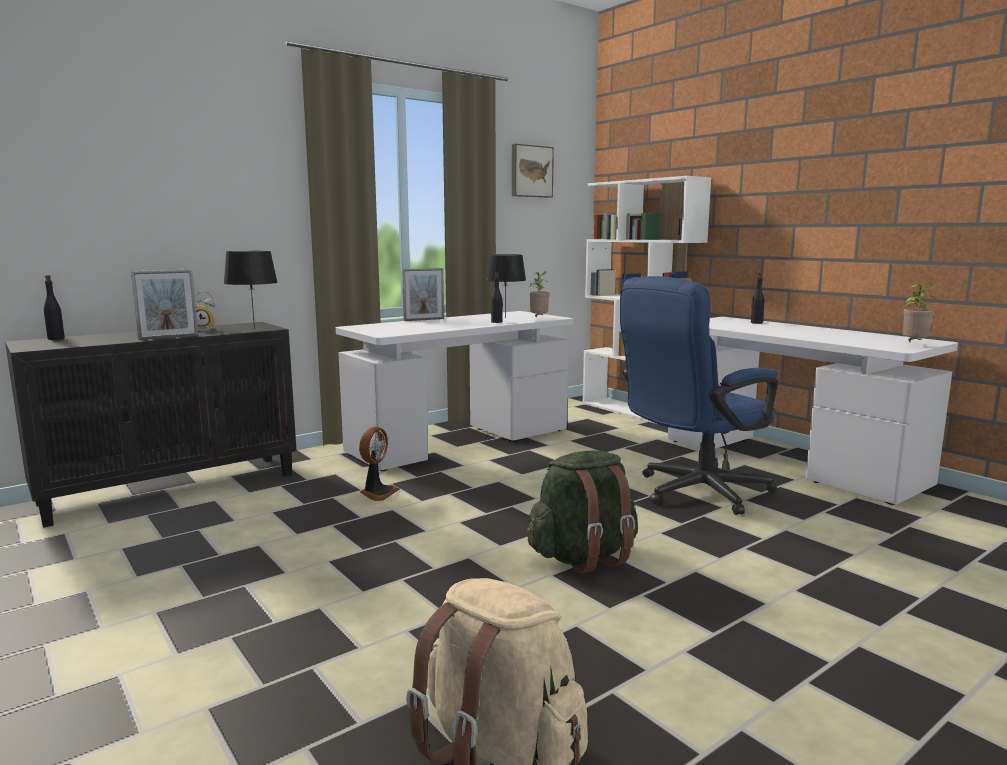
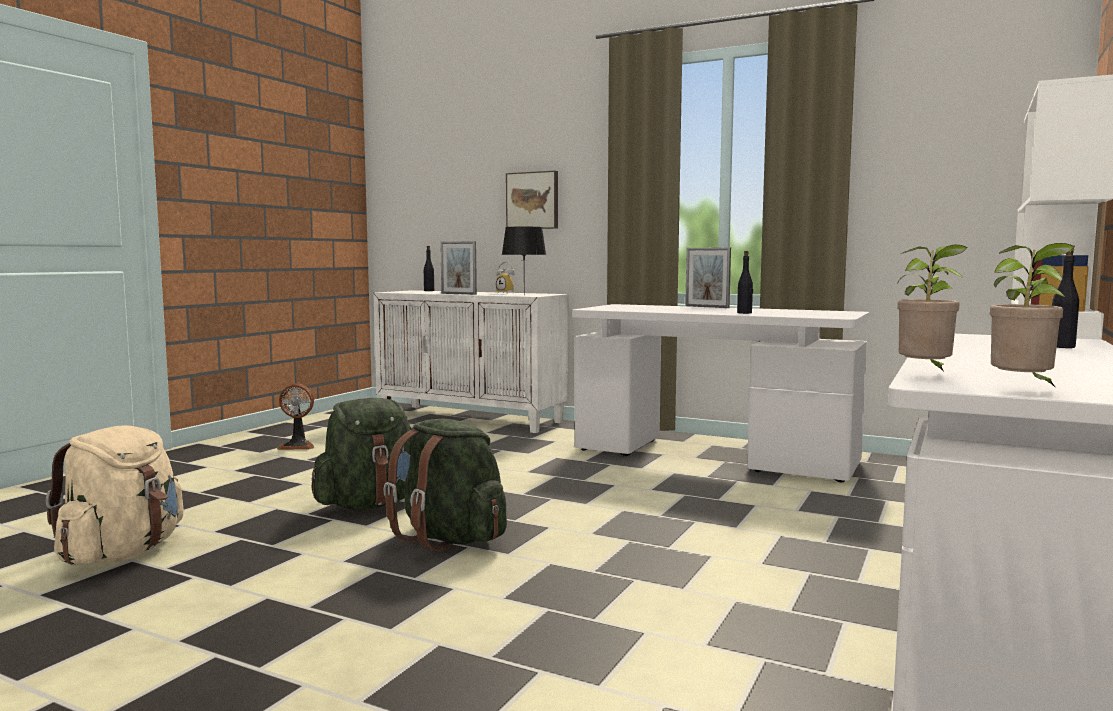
camera: 65 degrees right, 5 degrees down
black cabinet [5,322,297,528] -> white cabinet [373,290,568,433]
fan [359,426,400,501] -> fan moved to [277,383,314,450]
black table lamp [485,254,526,318] -> none
picture [512,144,554,198] -> picture moved to [506,171,558,229]
potted plant [529,271,550,318] -> potted plant moved to [897,245,968,373]
blue office chair [620,276,778,515] -> none
none -> green backpack [312,398,411,510]

